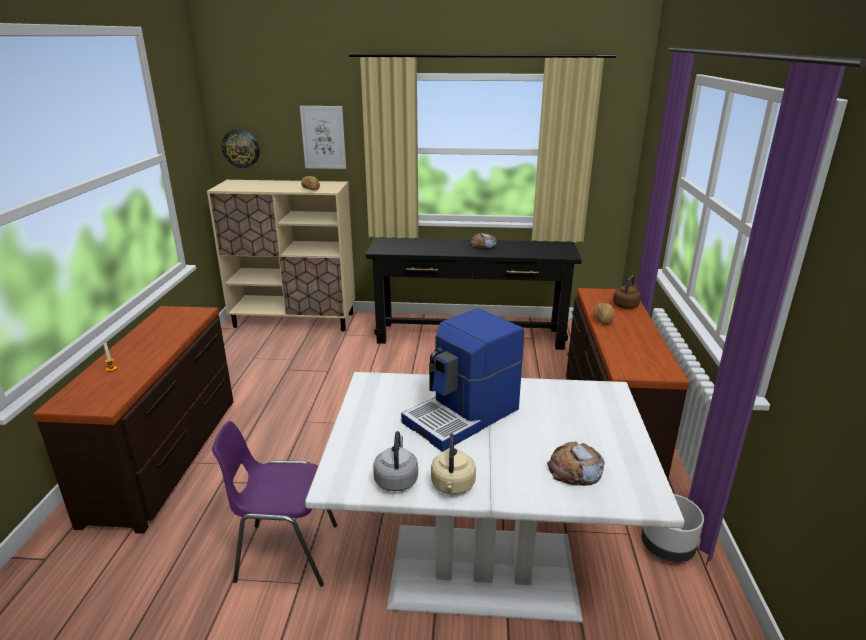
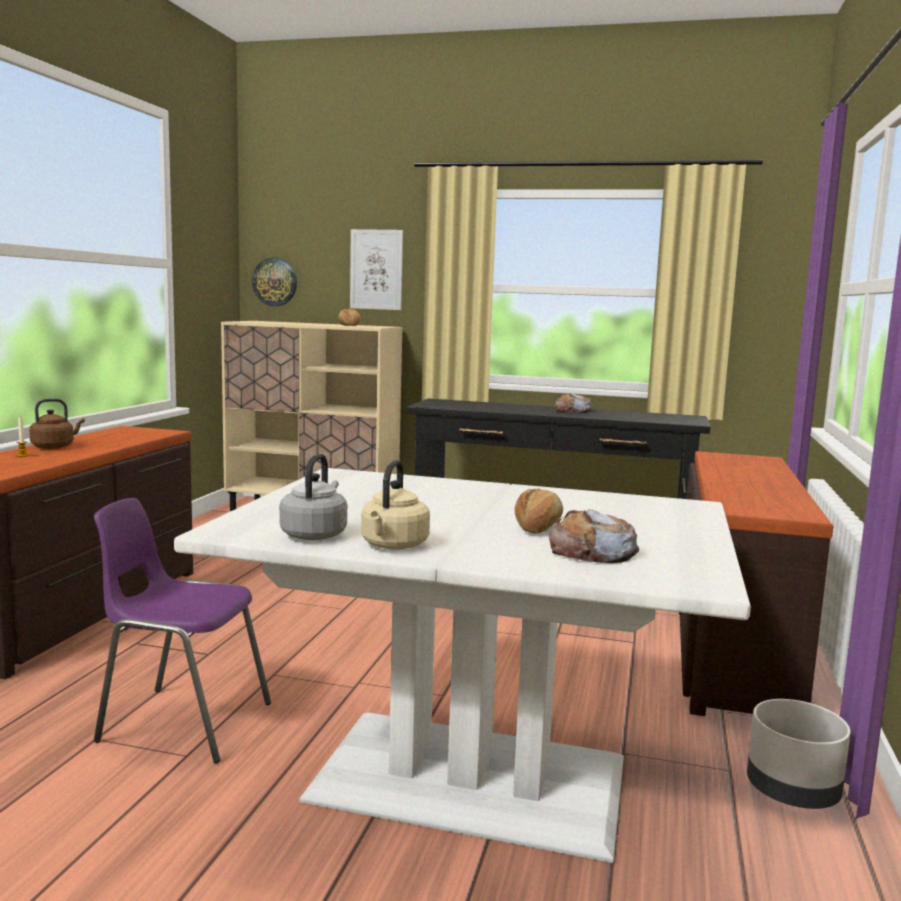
camera: 10 degrees right, 15 degrees down
coffee machine [401,308,524,452] -> none
bread [594,303,615,325] -> bread moved to [515,489,563,533]
brown kettle [613,275,641,309] -> brown kettle moved to [29,398,85,449]

